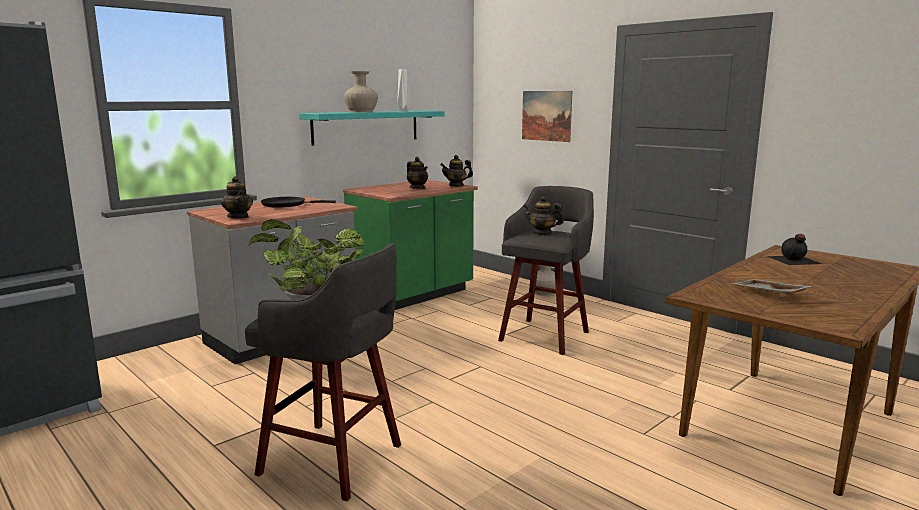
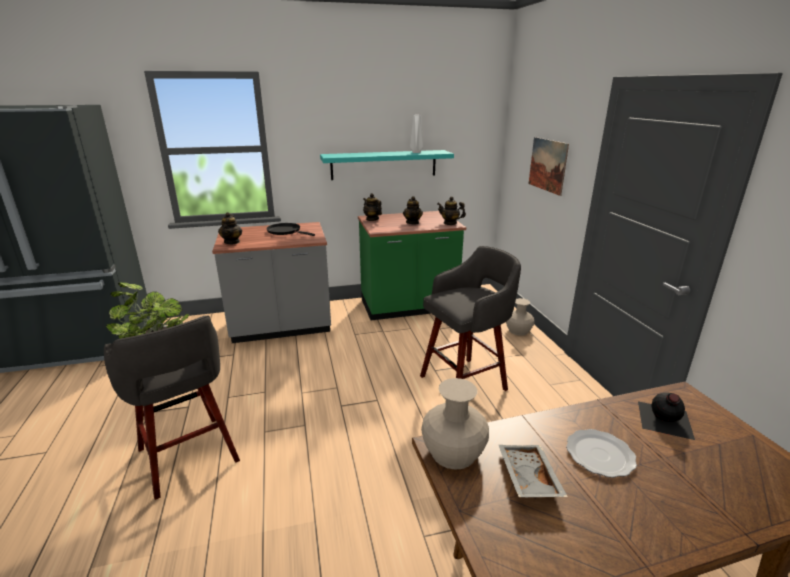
camera: 30 degrees right, 10 degrees up
beige vase [344,71,378,113] -> beige vase moved to [421,378,489,470]
teapot [524,196,564,235] -> teapot moved to [363,193,382,221]
none -> plate [566,429,637,478]

